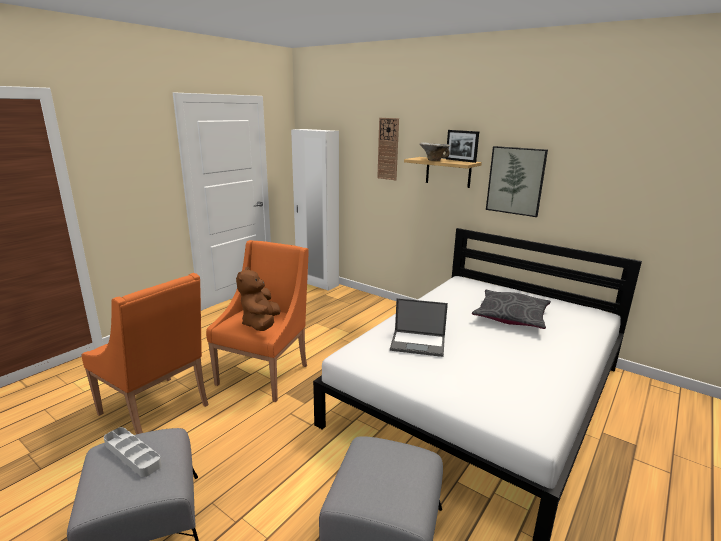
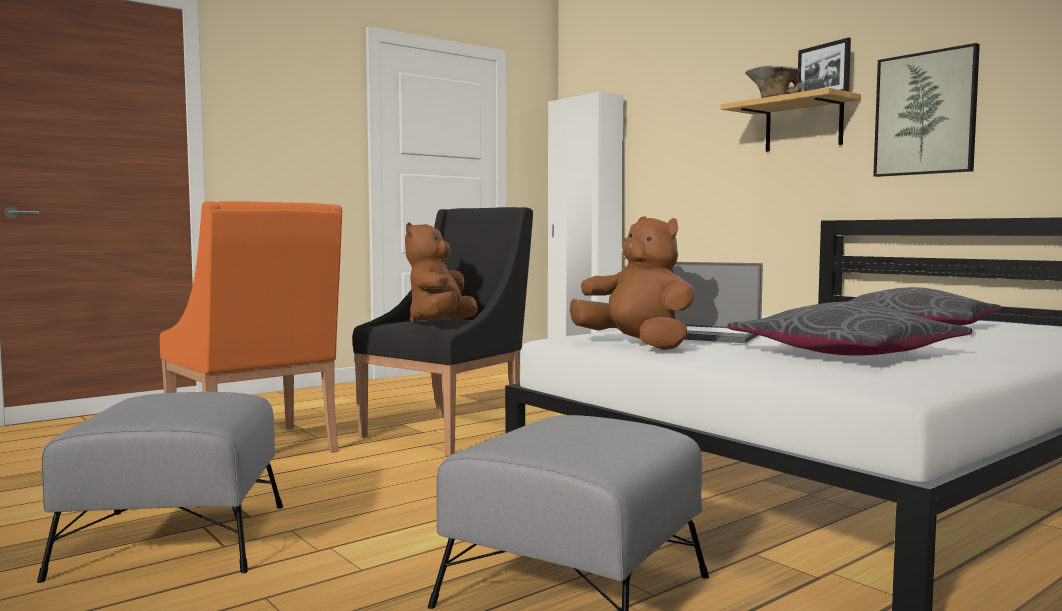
camera: 15 degrees right, 15 degrees down
grey tray [104,427,162,477] -> none
orange armchair [206,240,309,402] -> black armchair [353,207,533,457]
wall clock [377,118,399,180] -> none
none -> brown plush toy [570,216,695,350]
none -> grey pillow [727,302,972,356]

